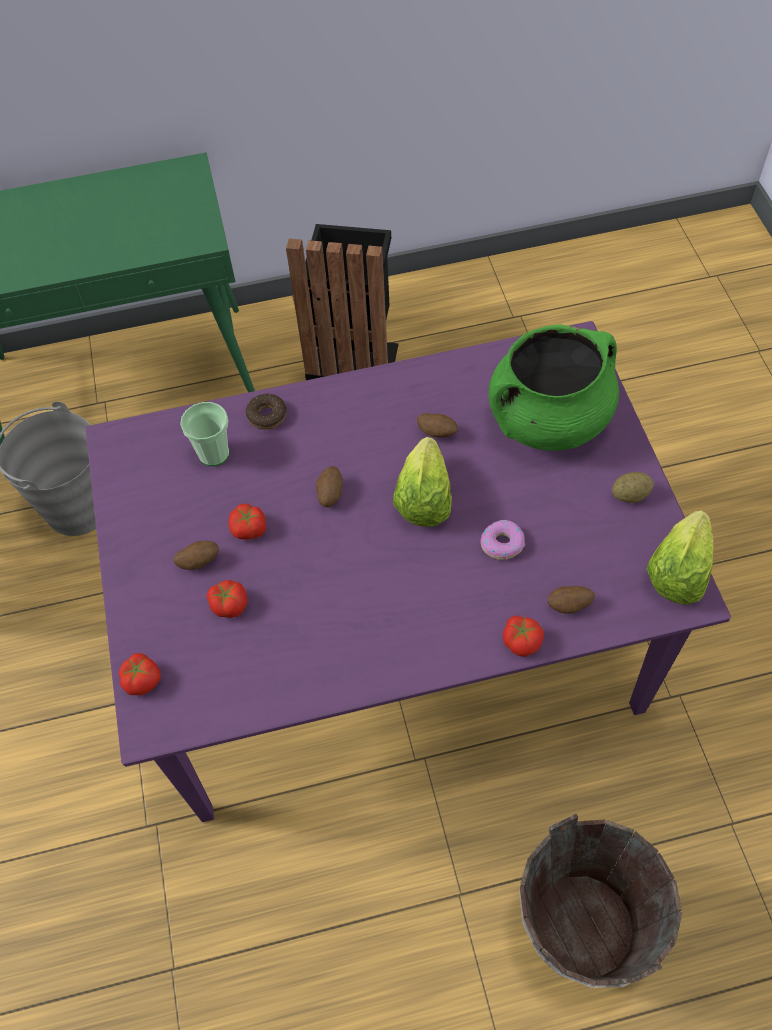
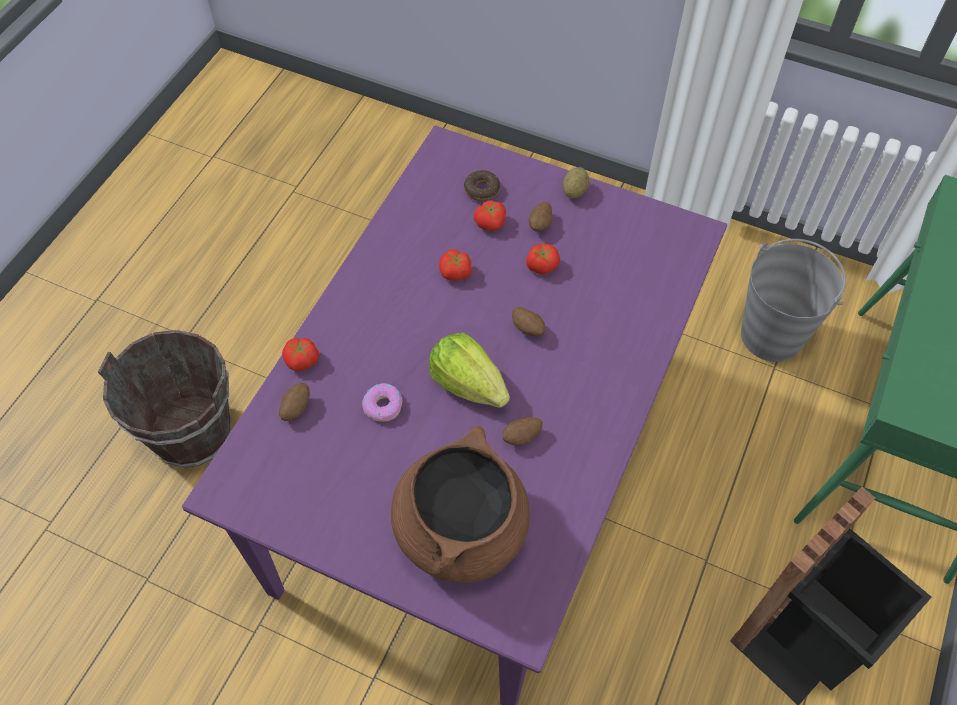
camera: 125 degrees right, 0 degrees up
tomato [119,653,161,695] -> tomato moved to [439,249,472,281]
cup [180,402,229,466] -> none
donut [246,394,287,429] -> donut moved to [464,170,500,201]
green cooking pot [489,324,619,451] -> brown cooking pot [391,426,530,583]
potato [612,472,654,503] -> potato moved to [563,167,589,198]
lettuce [647,510,713,605] -> none

